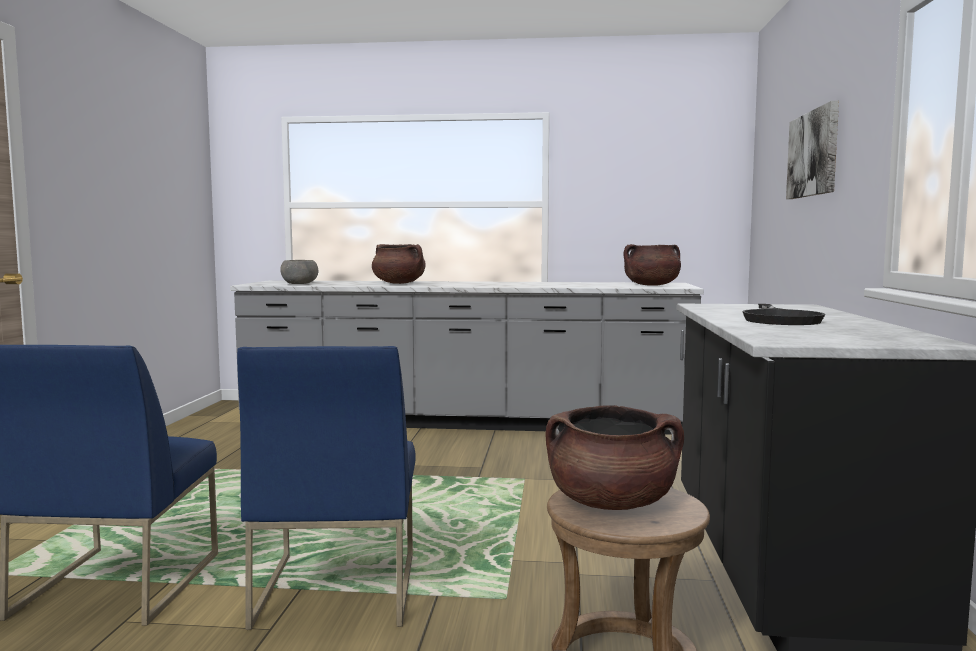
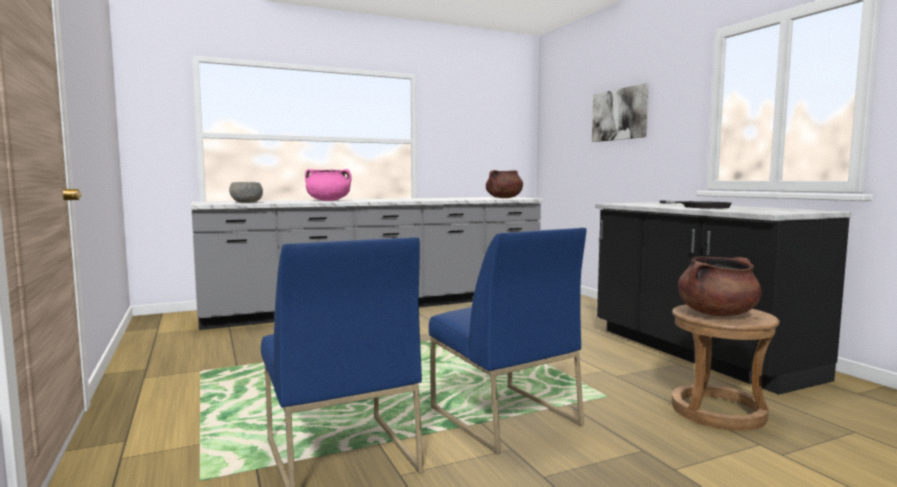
camera: 30 degrees left, 0 degrees up
brown cooking pot [372,244,426,284] -> pink cooking pot [305,169,351,201]

